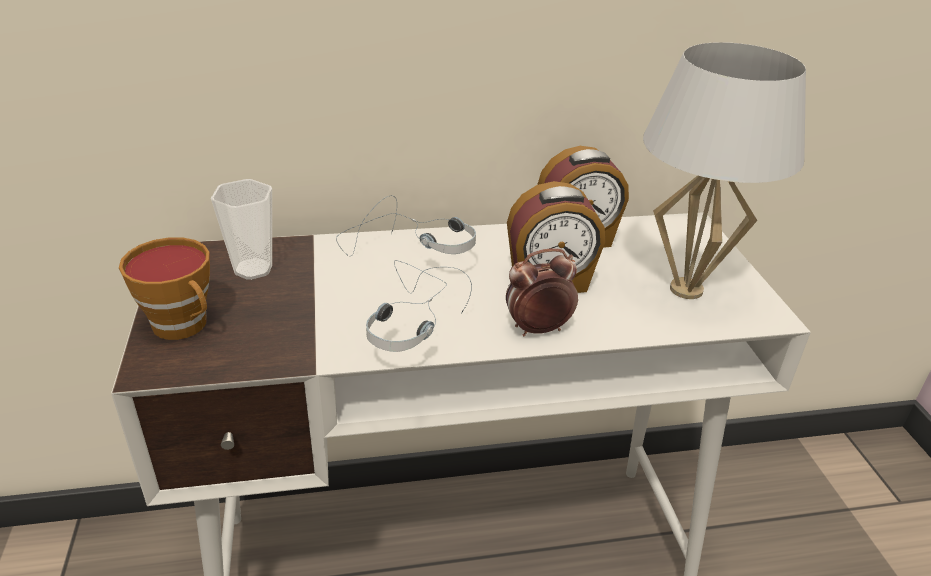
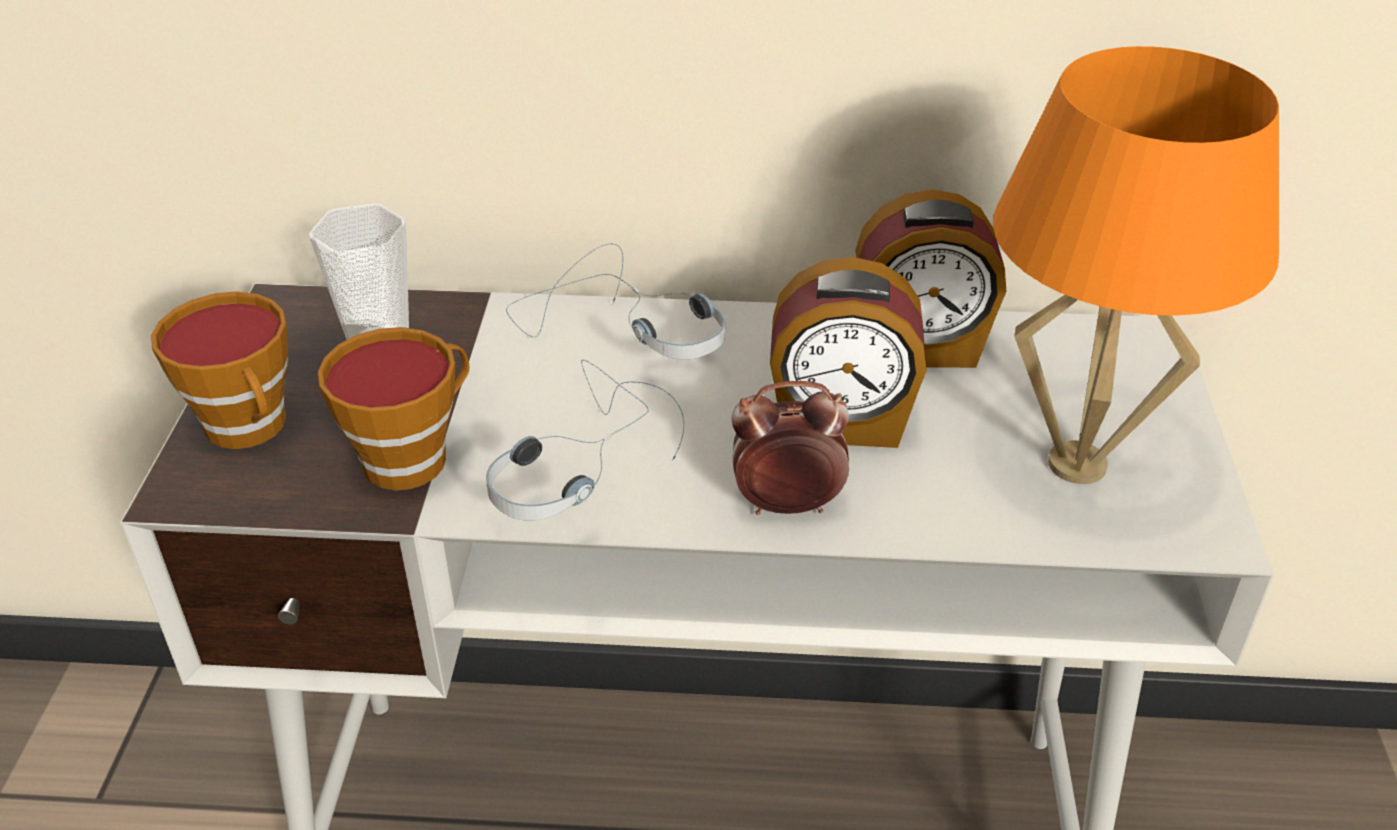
camera: 15 degrees right, 5 degrees up
white table lamp [643,42,806,299] -> orange table lamp [993,46,1279,484]
none -> cup [318,327,470,490]

